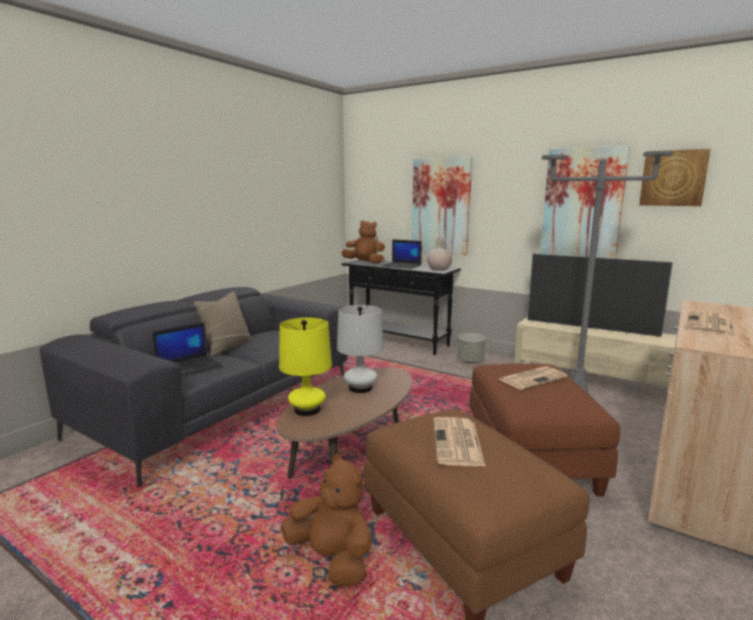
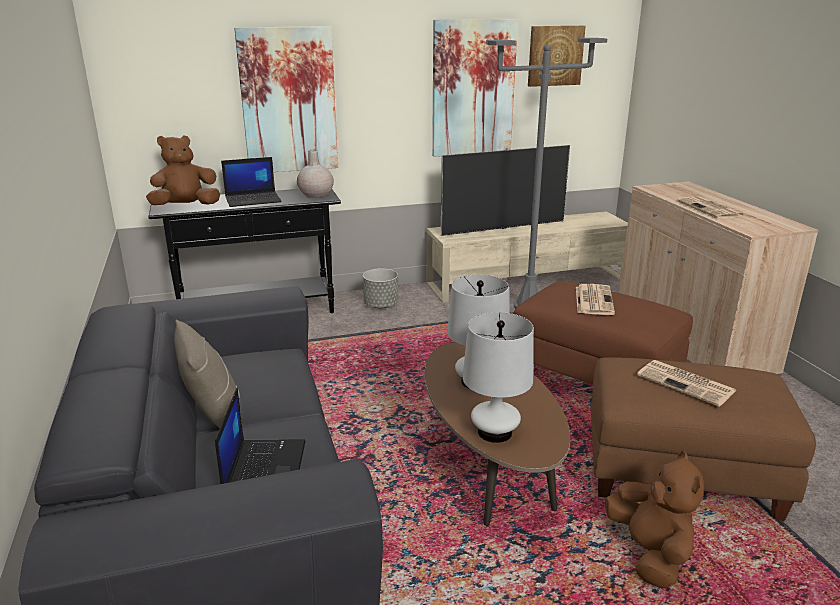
camera: 50 degrees left, 10 degrees up
yellow table lamp [279,318,332,416] -> white table lamp [463,312,534,443]
brown plush toy [281,454,372,587] -> brown plush toy turned 90 degrees clockwise [605,451,704,588]

